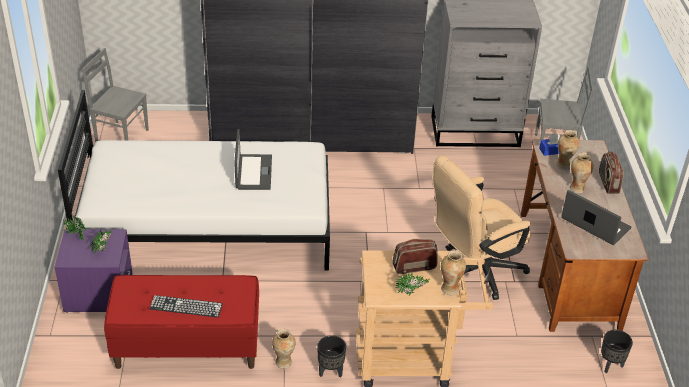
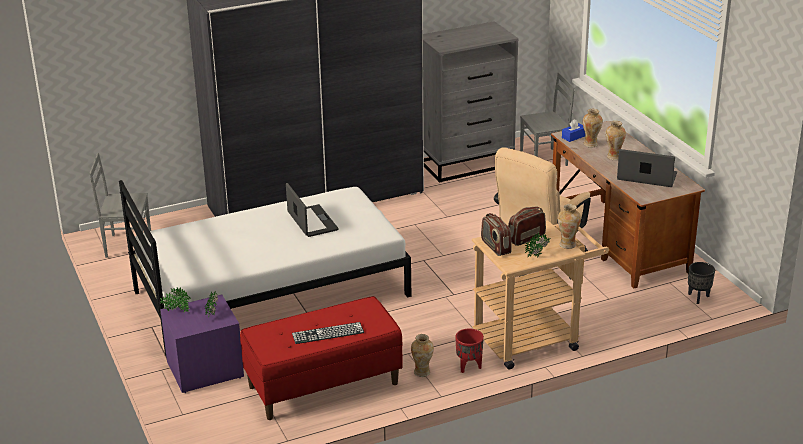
camera: 20 degrees left, 10 degrees down
black planter [317,335,346,378] -> red planter [455,328,484,373]
radio [599,151,624,193] -> radio moved to [481,213,512,256]

